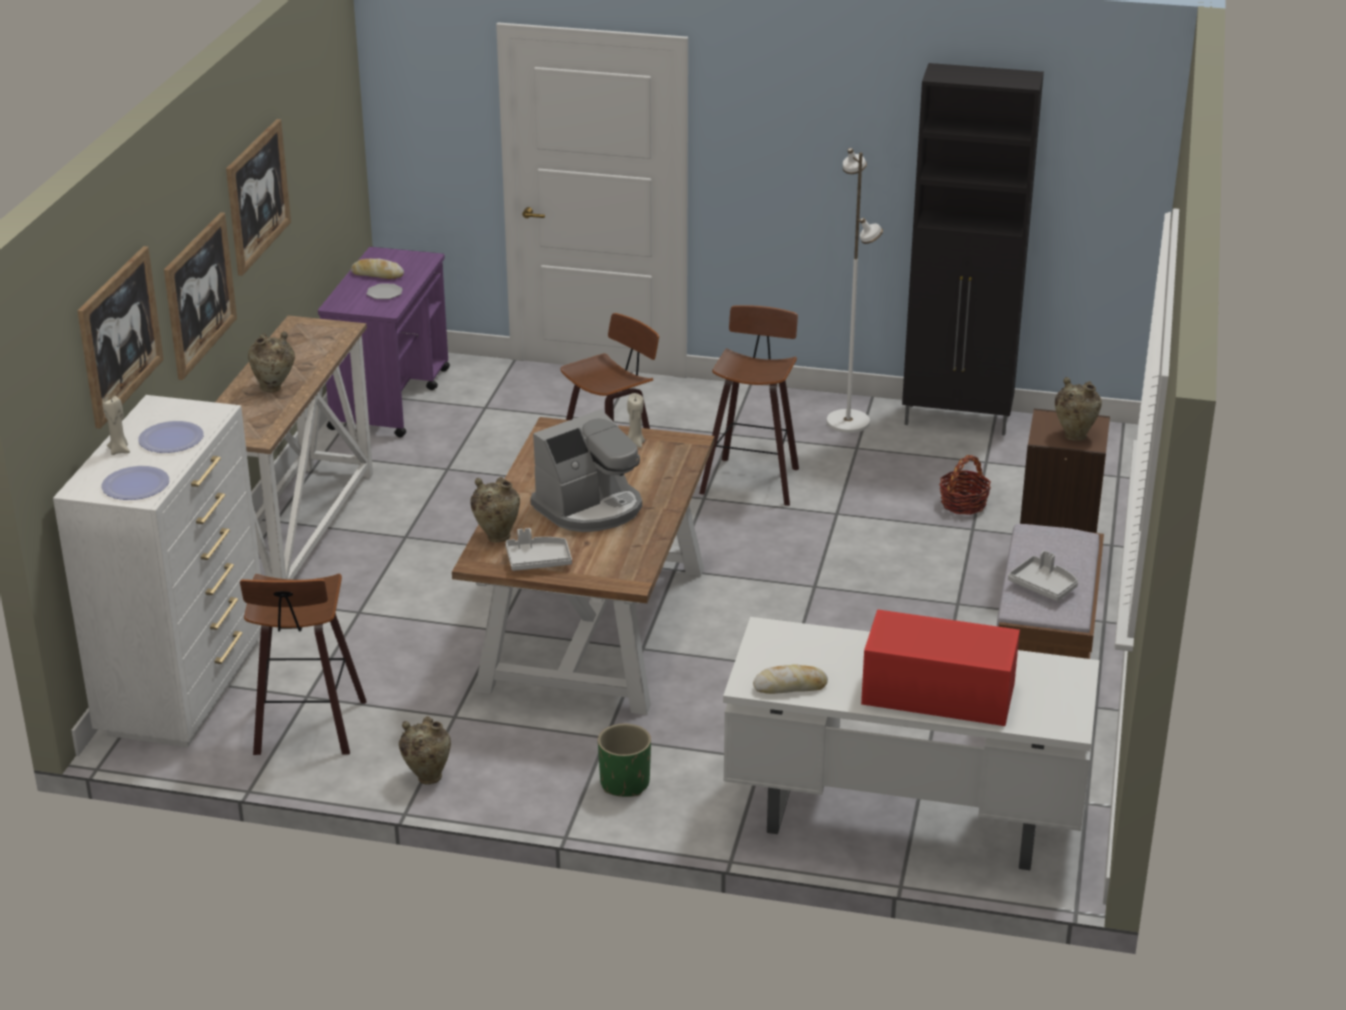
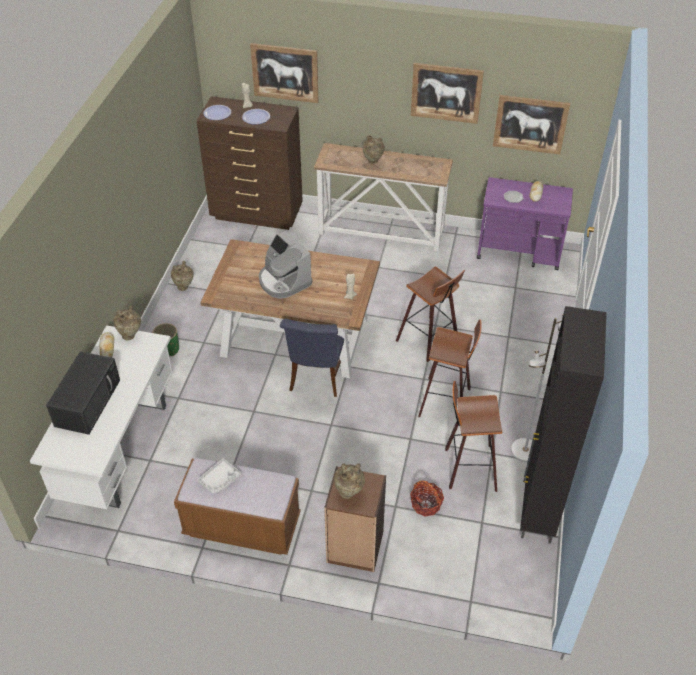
camera: 90 degrees right, 15 degrees up
white dresser [53,395,261,747] -> brown dresser [197,96,303,230]
picture [164,212,237,380] -> picture moved to [493,95,570,155]
stool [240,573,367,755] -> stool moved to [445,381,502,492]
beige vase [470,477,520,542] -> beige vase moved to [114,305,141,340]
grey tray [505,528,572,571] -> none
red microwave [861,610,1020,726] -> black microwave [46,351,120,435]
none -> blue chair [280,318,348,397]

